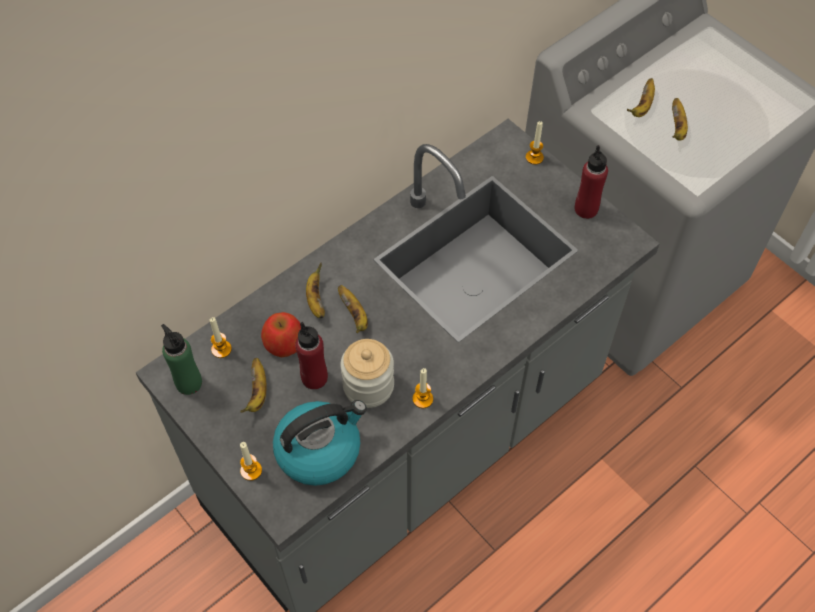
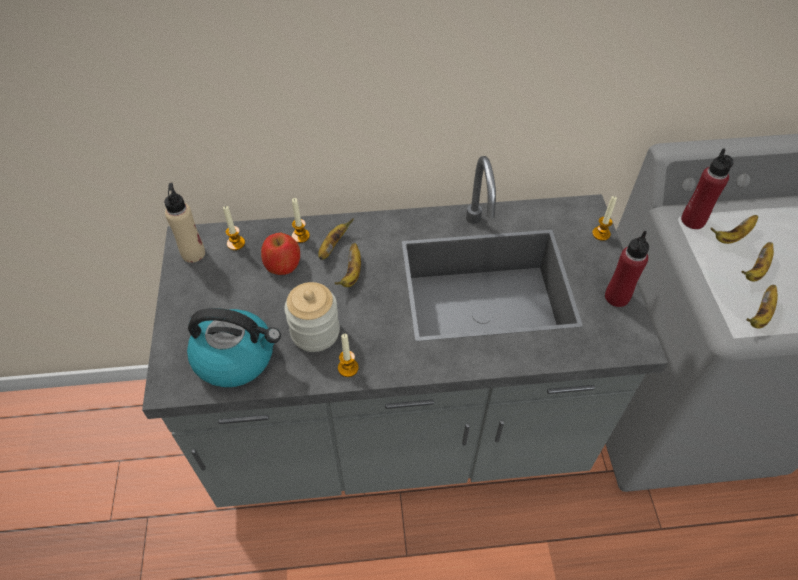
camera: 35 degrees right, 5 degrees down
green bottle [161,324,202,395] -> beige bottle [164,183,205,263]
candle [240,442,262,481] -> candle moved to [292,198,310,243]
banana [241,358,266,412] -> banana moved to [747,285,778,329]
red bottle [295,322,328,390] -> red bottle moved to [681,148,734,229]

